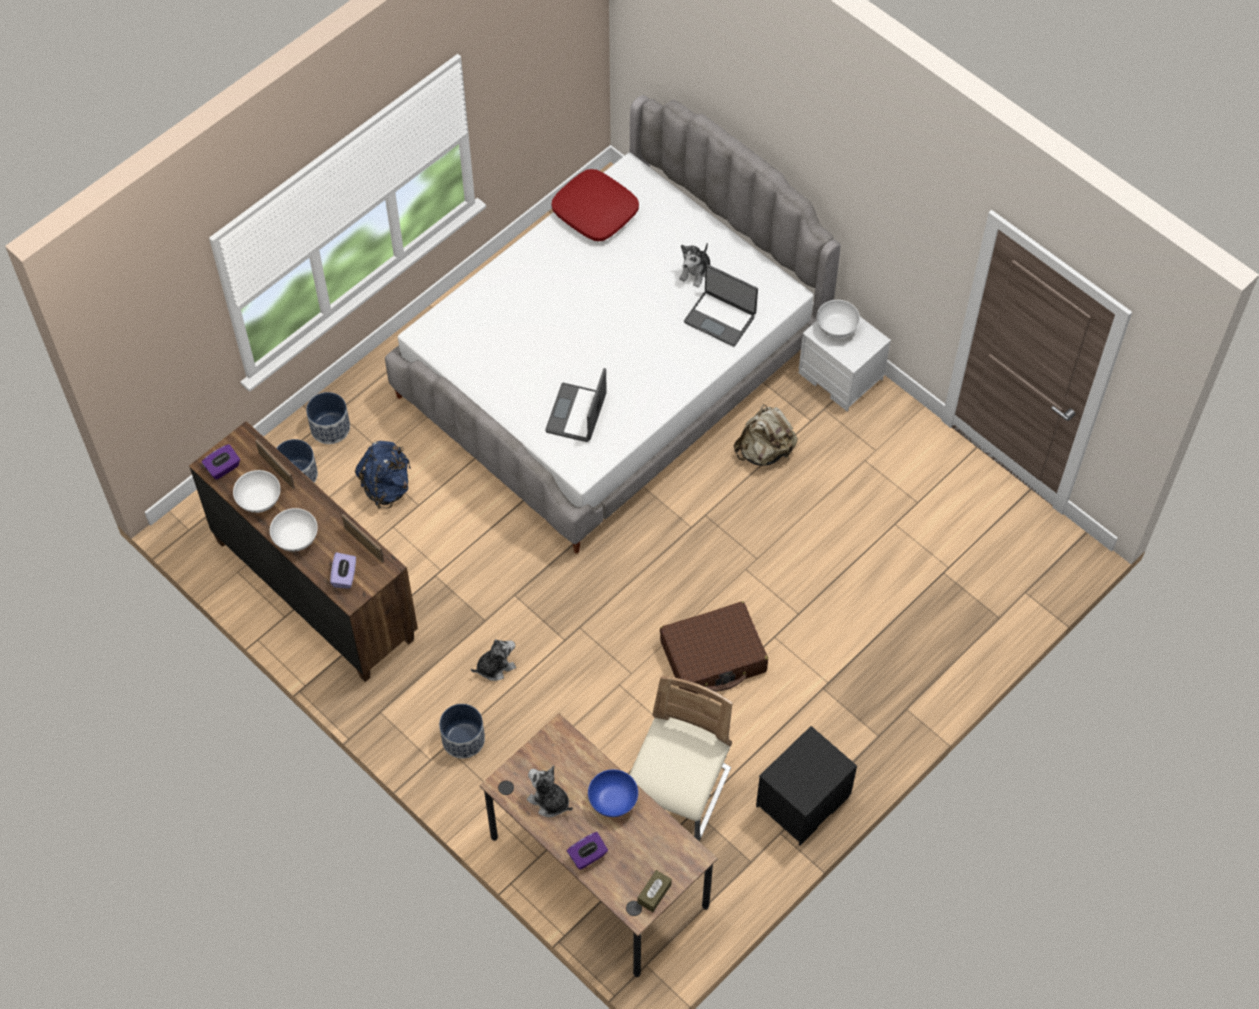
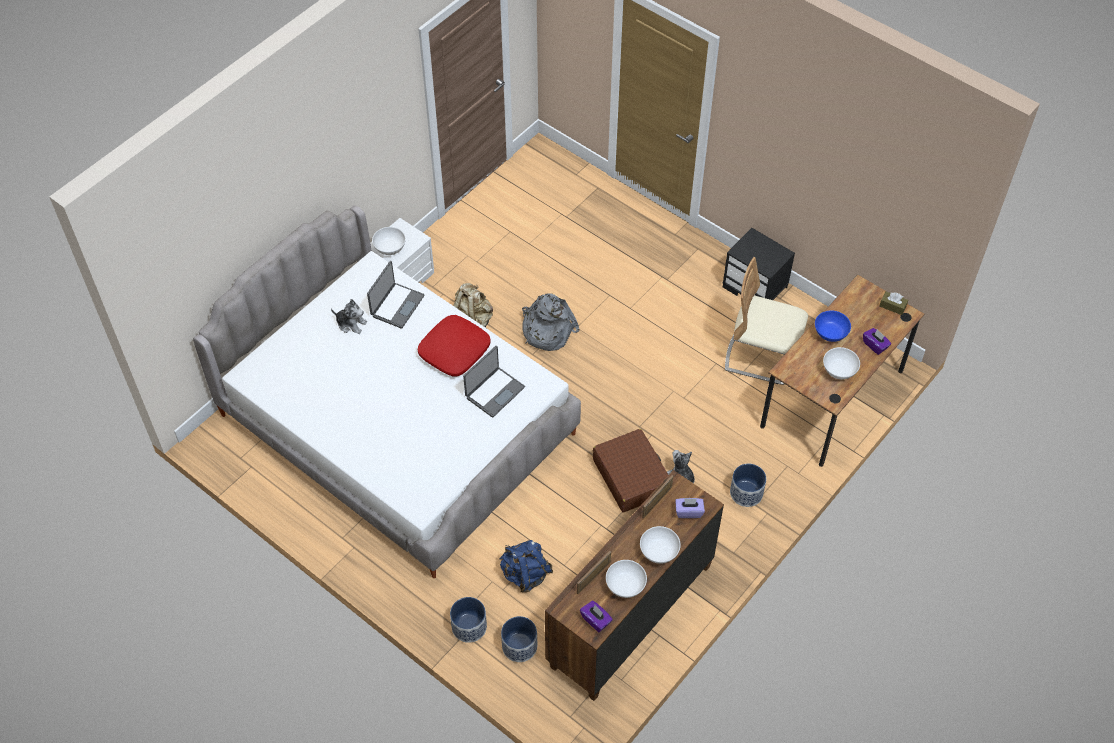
camera: 95 degrees left, 5 degrees down
plush toy [527,765,573,817] -> white bowl [823,347,860,379]
laptop [545,368,607,442] -> laptop turned 60 degrees counterclockwise [463,346,525,417]
red pillow [552,169,639,241] -> red pillow moved to [418,315,491,376]
brown suitcase [660,601,768,694] -> brown suitcase moved to [593,429,668,512]
none -> grey backpack [522,293,580,351]

